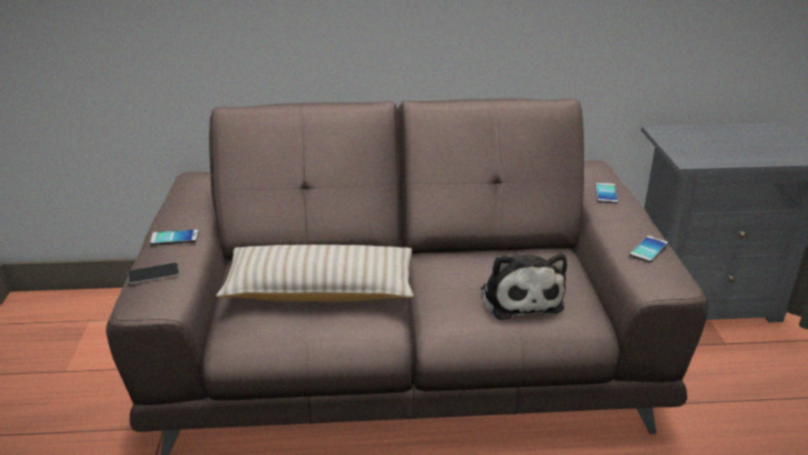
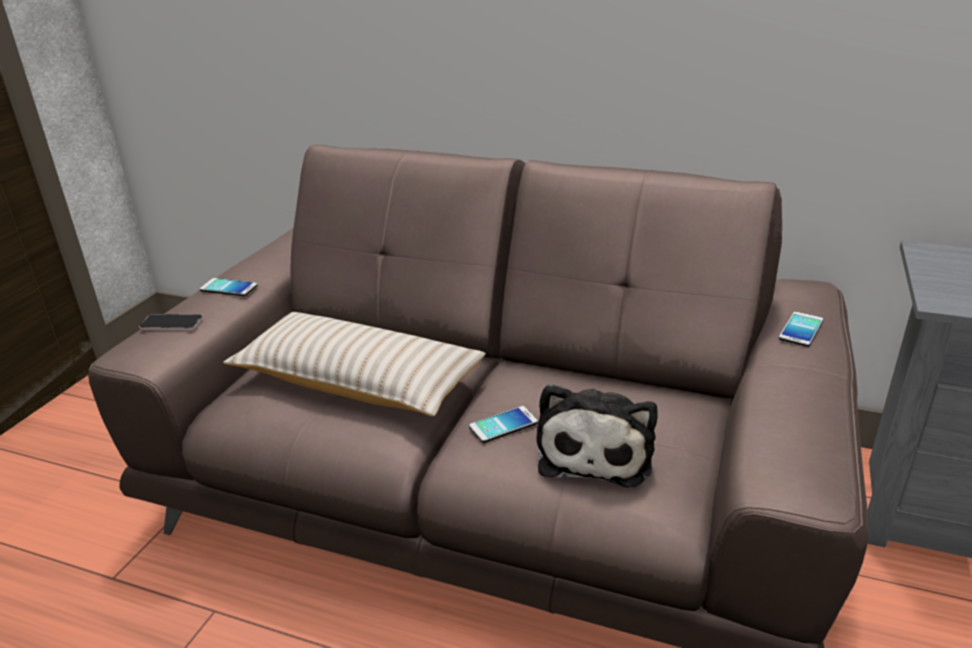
camera: 25 degrees right, 0 degrees up
phone [630,236,668,263] -> phone moved to [469,406,538,443]

